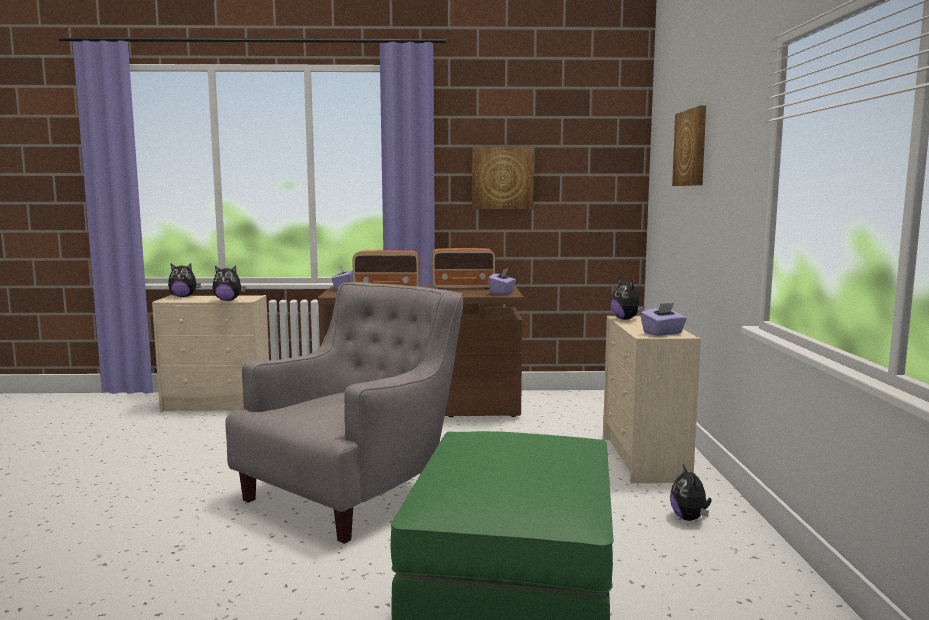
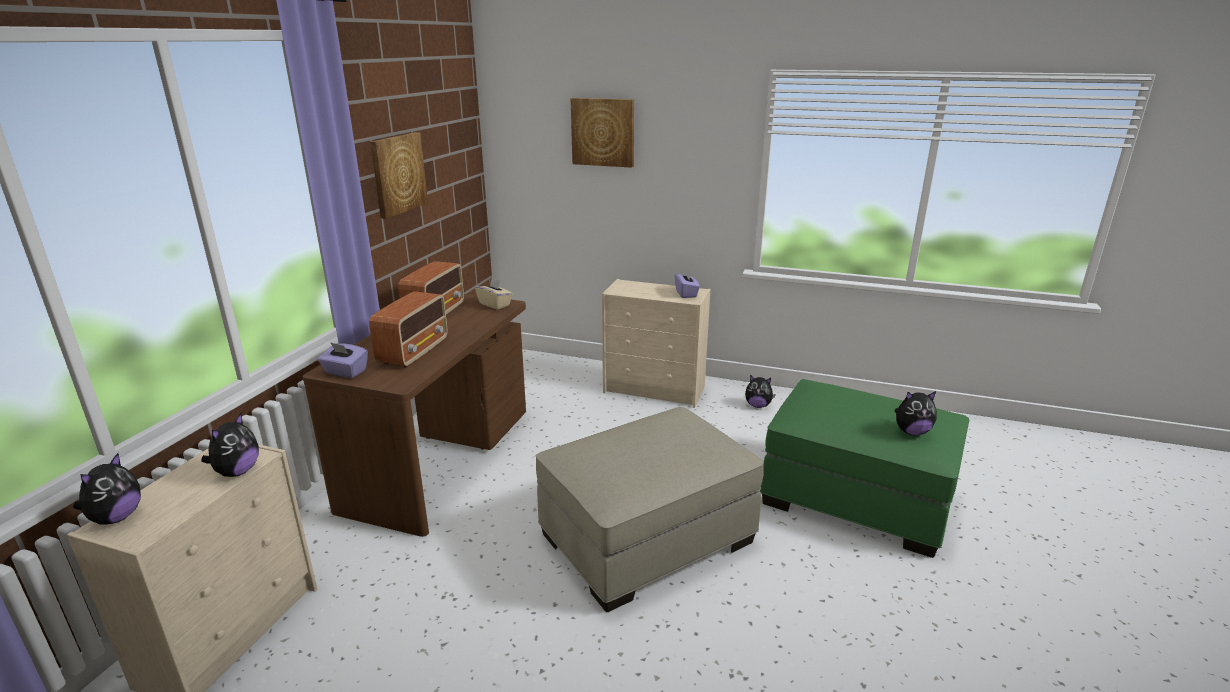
camera: 70 degrees left, 15 degrees up
grey armchair [225,282,463,544] -> beige ottoman [536,407,764,612]
purple tissue box [488,269,516,295] -> beige tissue box [475,278,512,310]
plush toy [610,277,645,320] -> plush toy moved to [894,391,937,435]

